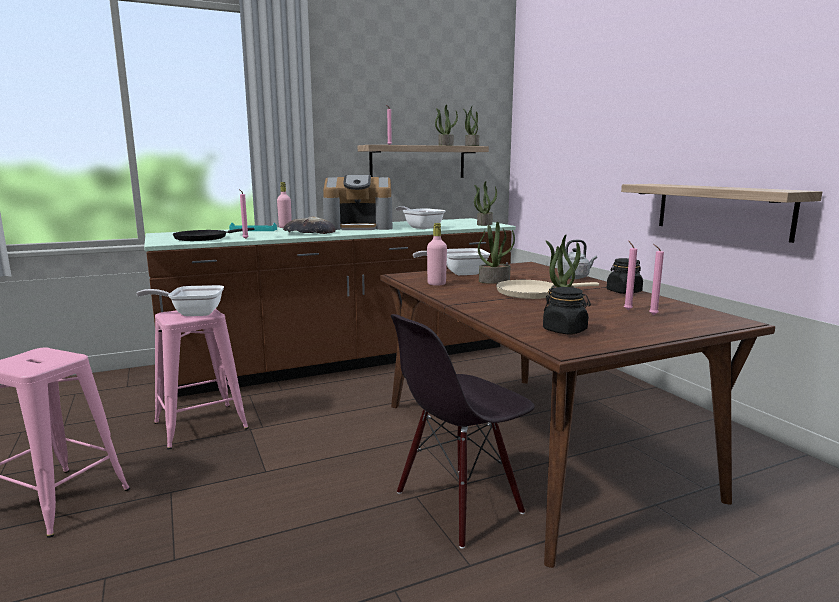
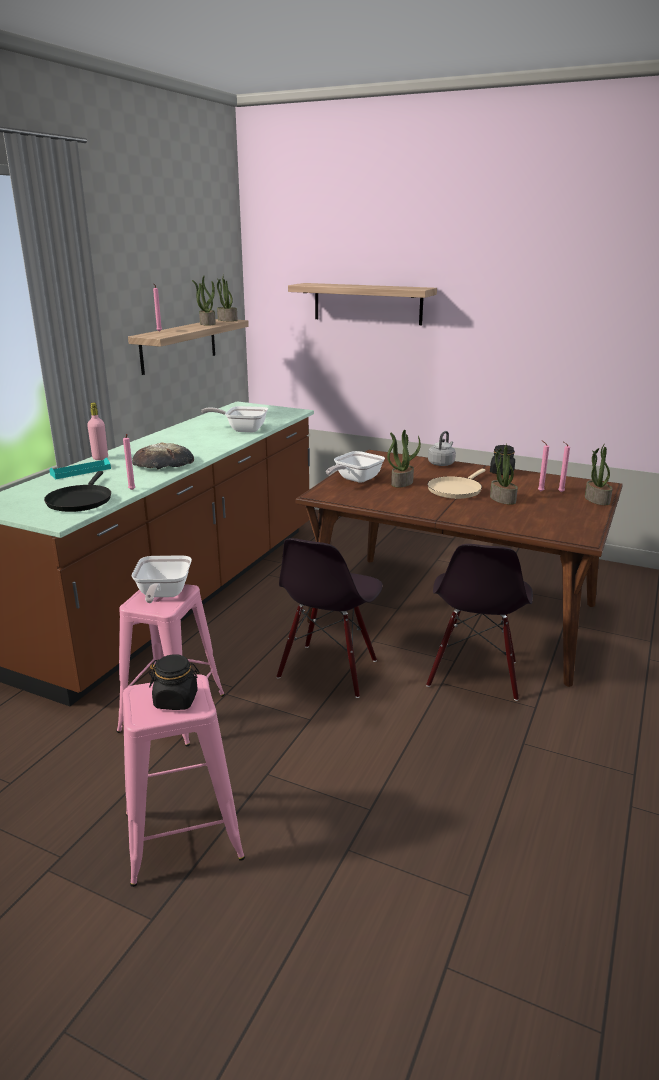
camera: 40 degrees left, 10 degrees up
frying pan [136,285,224,316] -> frying pan turned 45 degrees counterclockwise [131,556,192,603]
coffee machine [323,175,392,230] -> none
pink bottle [427,223,447,286] -> none
potted plant [474,181,497,226] -> potted plant moved to [585,445,613,505]
black jar [543,287,591,334] -> black jar moved to [149,654,200,710]
shelf [621,184,822,243] -> shelf moved to [288,283,437,325]
none -> black chair [277,538,383,698]

